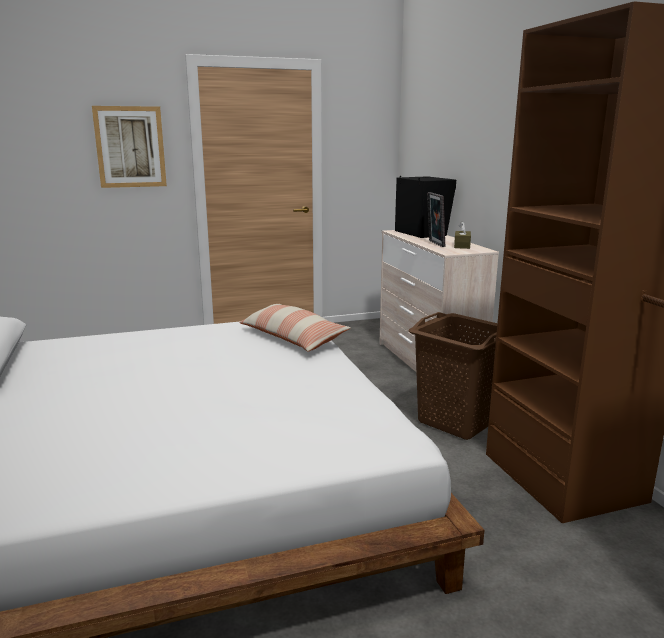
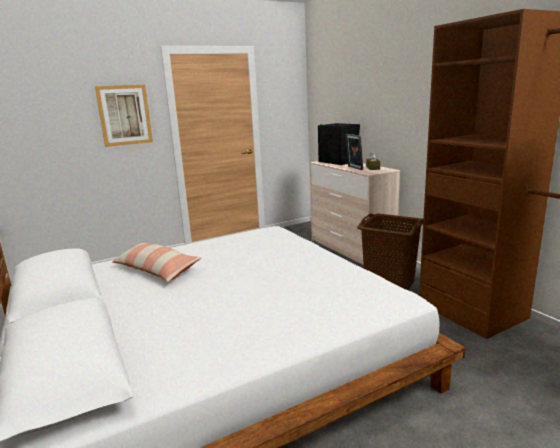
camera: 10 degrees left, 0 degrees up
pillow [239,304,351,352] -> pillow moved to [112,242,202,282]

